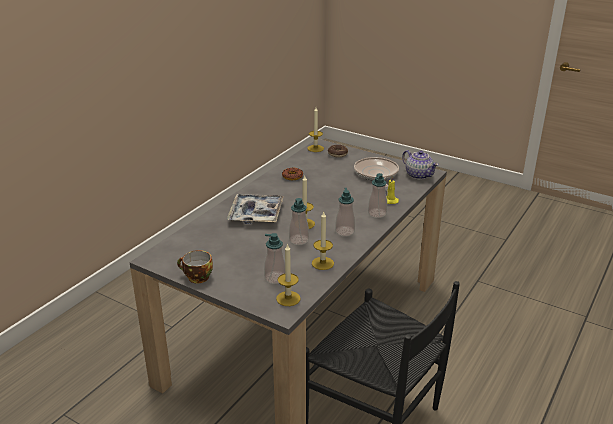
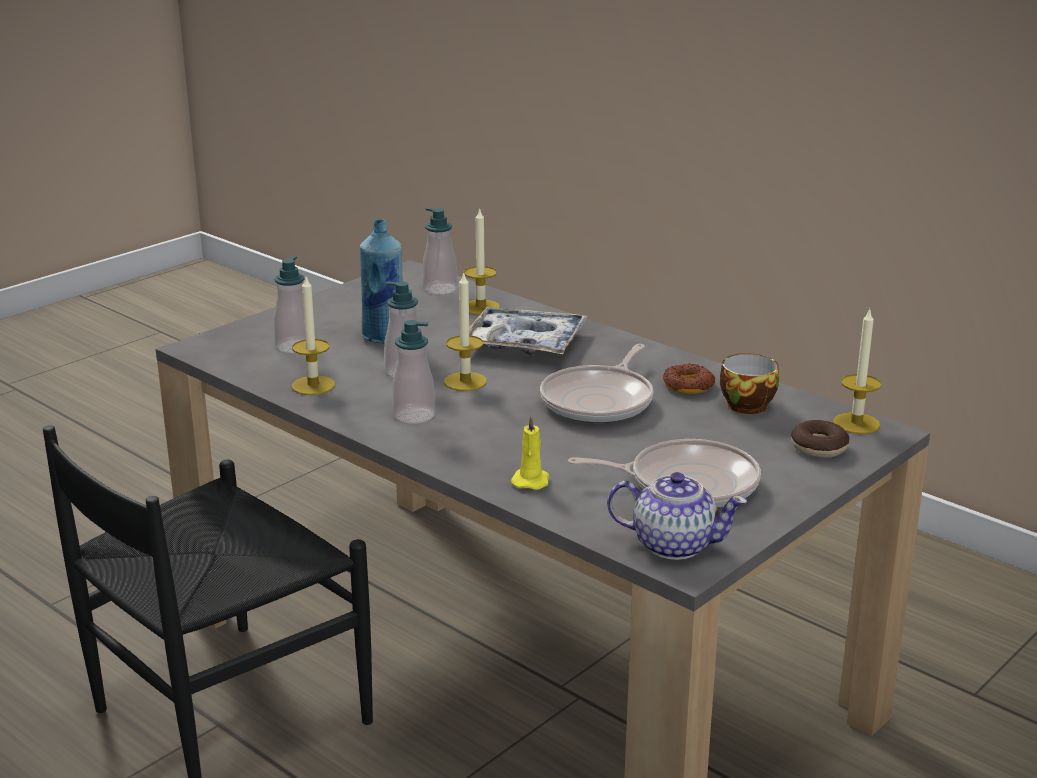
camera: 100 degrees right, 5 degrees down
cup [177,250,213,283] -> cup moved to [720,353,779,414]
candle [276,243,301,306] -> candle moved to [464,208,500,315]
soap dispenser [368,173,387,218] -> soap dispenser moved to [422,208,458,295]
teapot [402,150,439,180] -> teapot turned 135 degrees counterclockwise [607,472,747,560]
none -> blue bottle [360,220,402,343]
none -> frying pan [540,344,653,423]

